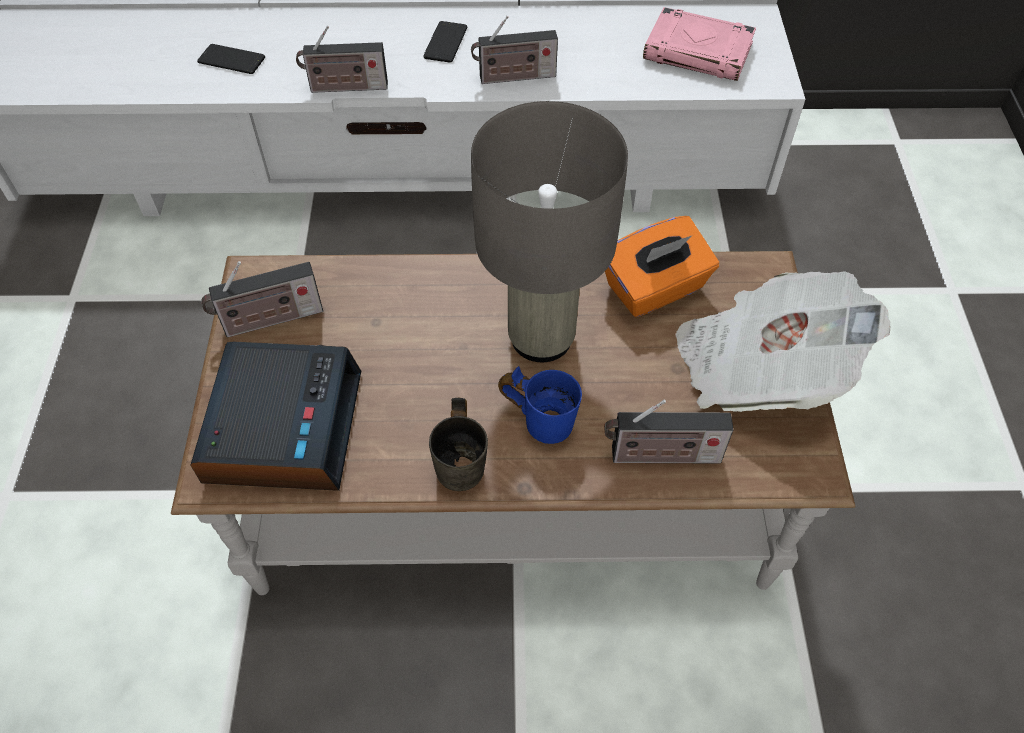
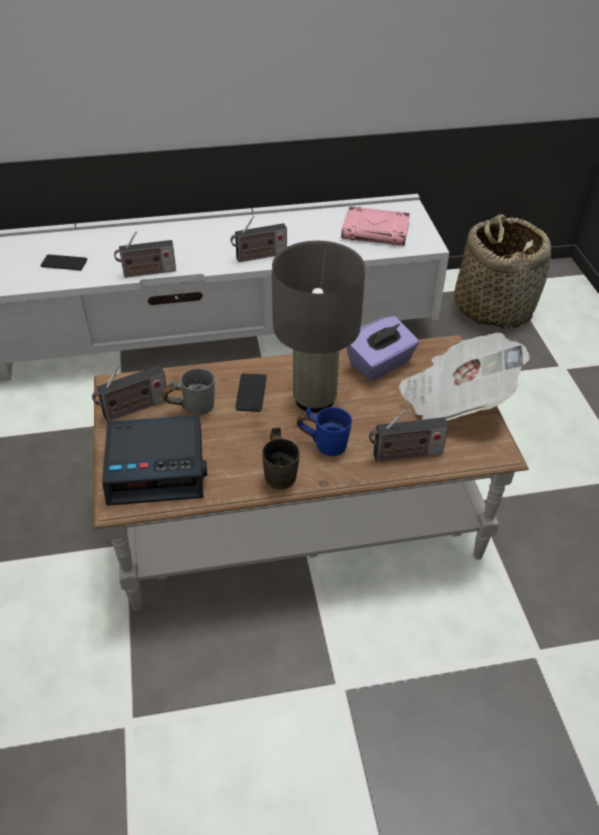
camera: 10 degrees left, 10 degrees down
alarm clock [191,342,361,491] -> alarm clock turned 90 degrees clockwise [102,415,207,505]
phone [423,21,467,63] -> phone moved to [235,374,267,412]
orange tissue box [605,216,719,317] -> purple tissue box [346,316,419,381]
none -> grey mug [162,368,215,415]
none -> basket [454,214,551,329]

